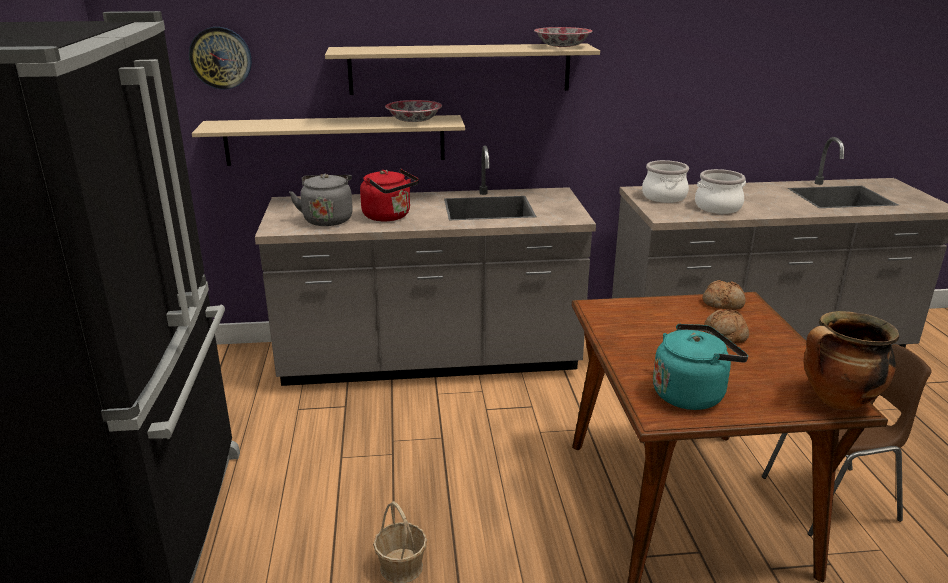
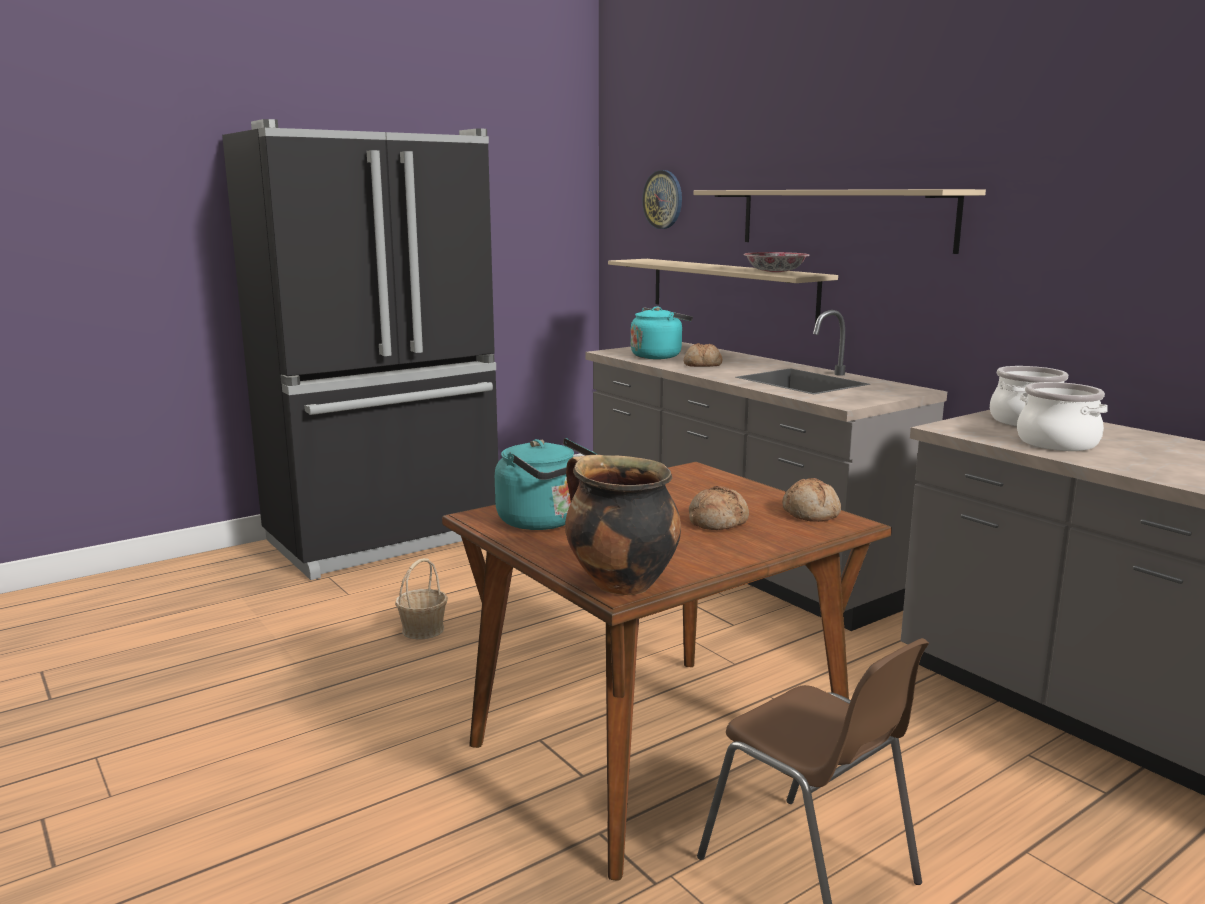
camera: 60 degrees right, 10 degrees down
grey kettle [289,174,353,226] -> turquoise kettle [631,306,693,359]
red kettle [360,169,419,221] -> bread [683,343,723,367]
bowl [534,27,592,47] -> none

